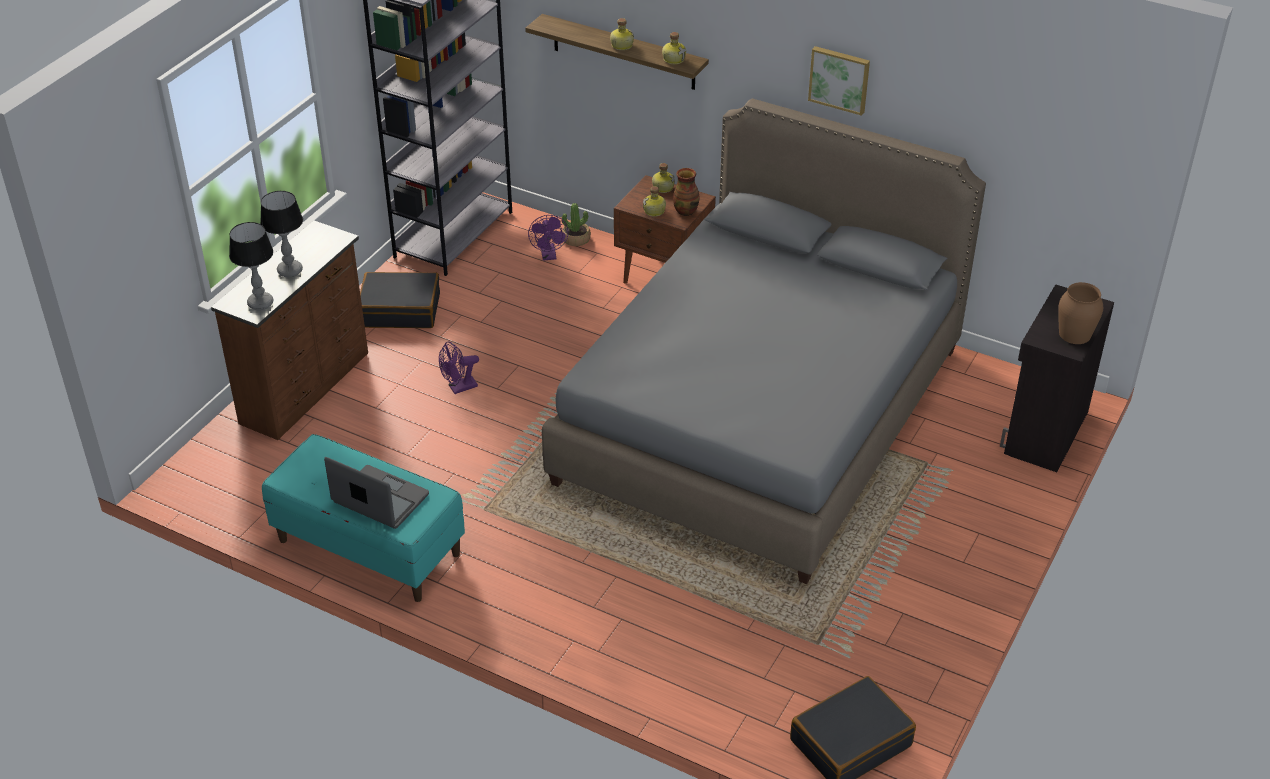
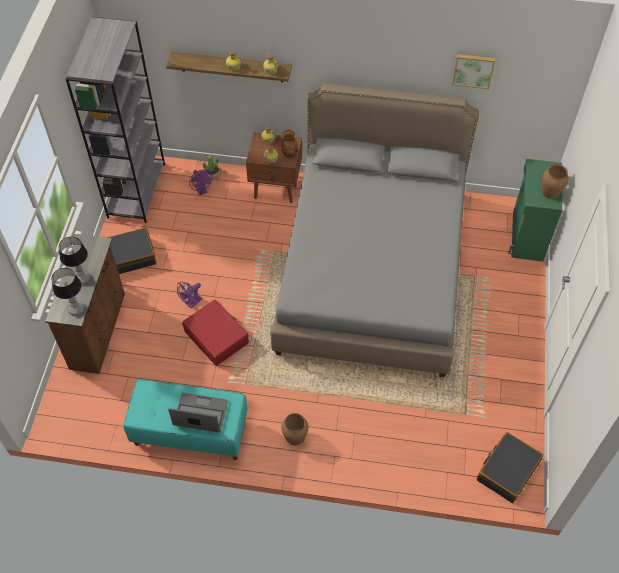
camera: 20 degrees left, 15 degrees up
picture [808,46,870,116] -> picture moved to [452,54,495,89]
black cabinet [1000,284,1114,472] -> green cabinet [508,159,562,261]
none -> red suitcase [182,300,249,366]
none -> brown vase [282,413,308,445]

